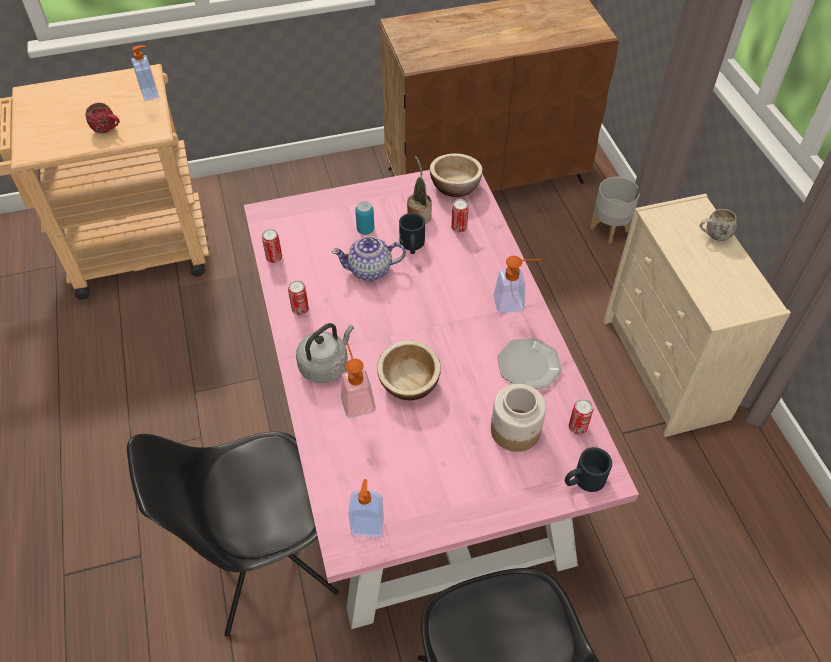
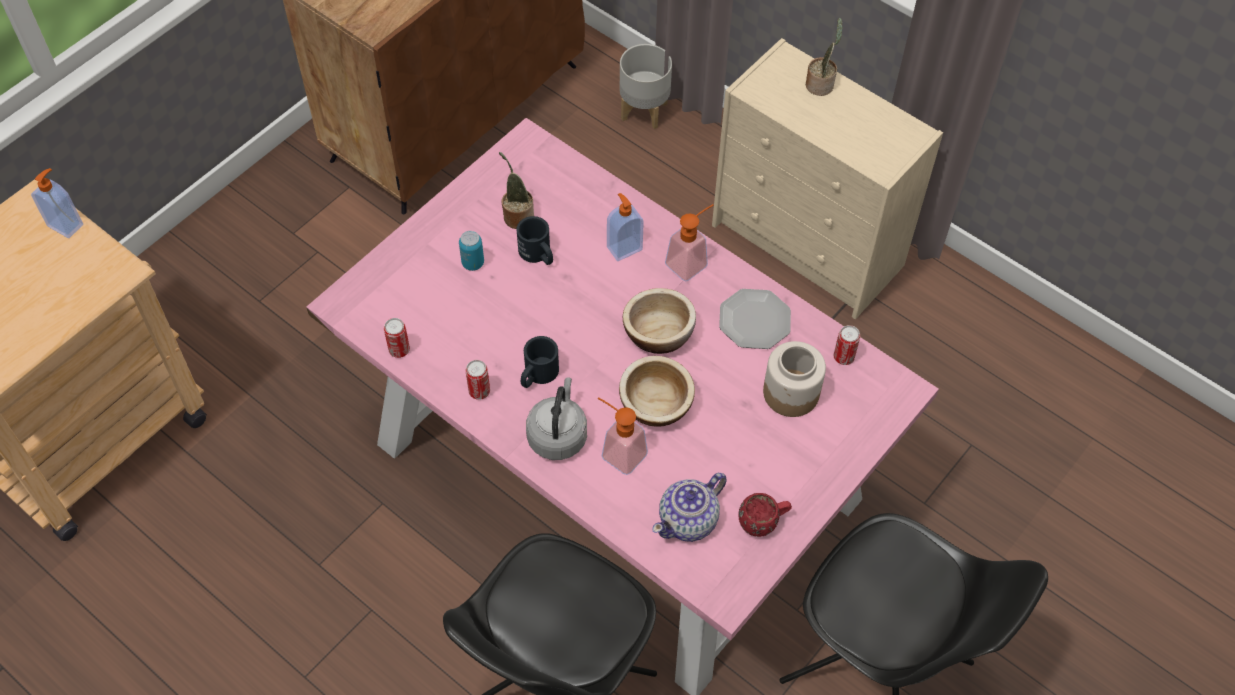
camera: 35 degrees left, 5 degrees up
red mug [86,103,120,133] -> red mug moved to [739,493,792,537]
teapot [332,236,406,281] -> teapot moved to [652,473,727,542]
soap dispenser [348,479,384,537] -> soap dispenser moved to [607,193,644,261]
bowl [430,153,483,197] -> bowl moved to [623,288,696,354]
can [451,199,469,233] -> none
black mug [565,447,612,492] -> black mug moved to [521,336,559,388]
white mug [699,209,737,241] -> potted plant [806,18,843,96]

